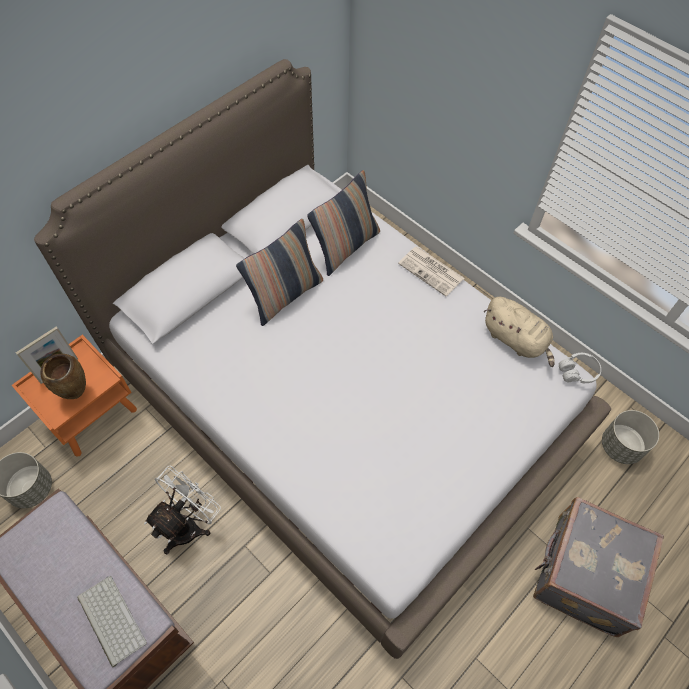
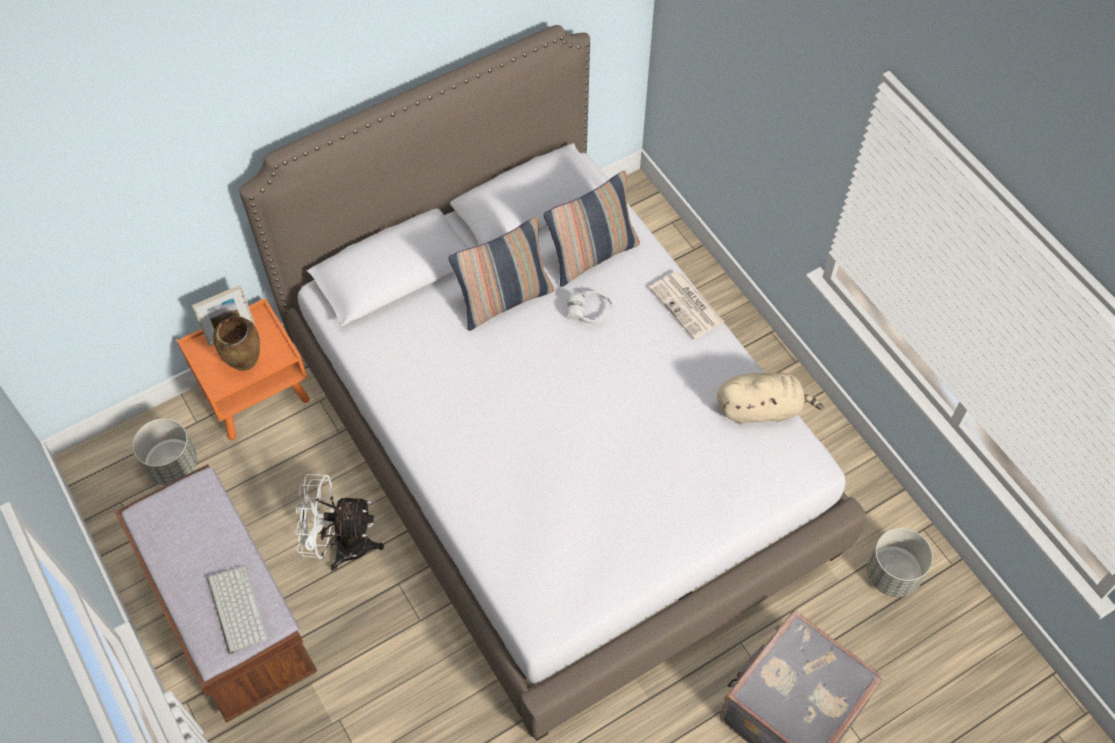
camera: 15 degrees right, 0 degrees up
white fan [144,465,221,554] -> white fan turned 135 degrees counterclockwise [294,474,384,571]
beige plush toy [484,297,555,367] -> beige plush toy turned 60 degrees counterclockwise [717,372,824,425]
white headphones [559,353,601,383] -> white headphones moved to [567,291,612,324]

